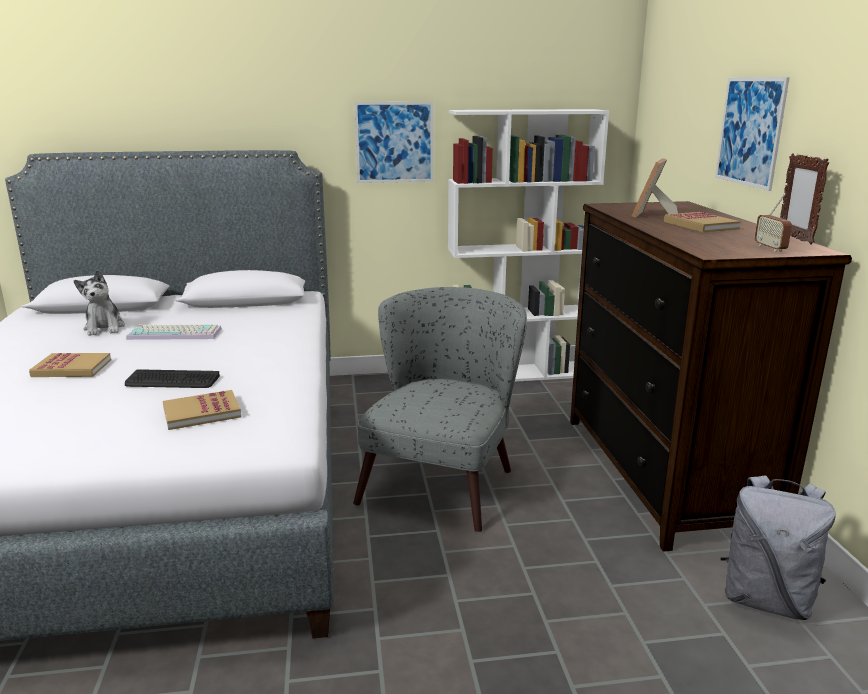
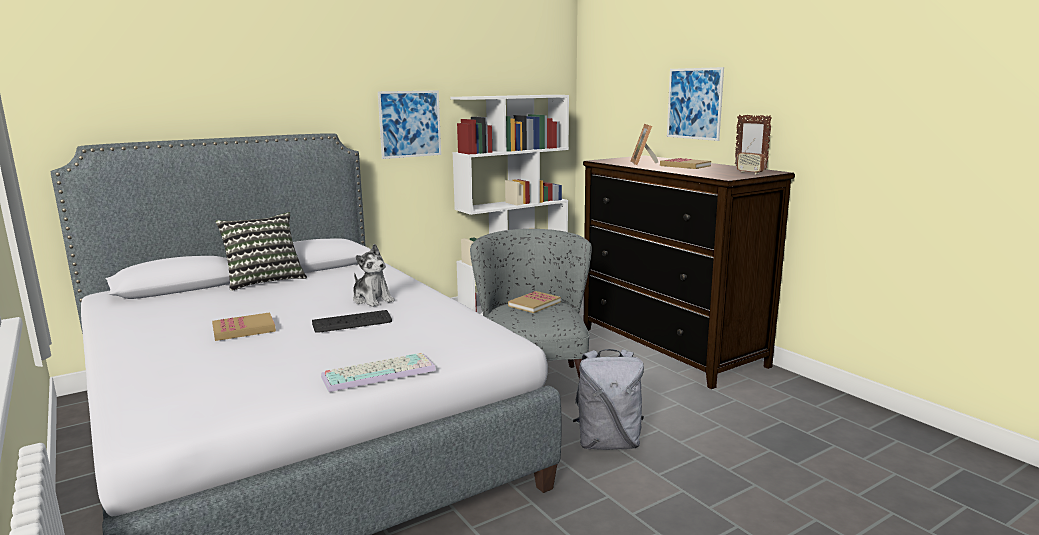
camera: 25 degrees left, 5 degrees down
plush toy [74,270,125,336] -> plush toy moved to [353,244,395,307]
keyboard [126,324,222,340] -> keyboard moved to [321,353,436,392]
book [163,390,241,430] -> book moved to [508,291,561,313]
grey backpack [720,475,836,620] -> grey backpack moved to [573,349,644,450]
none -> pillow [216,212,307,291]

